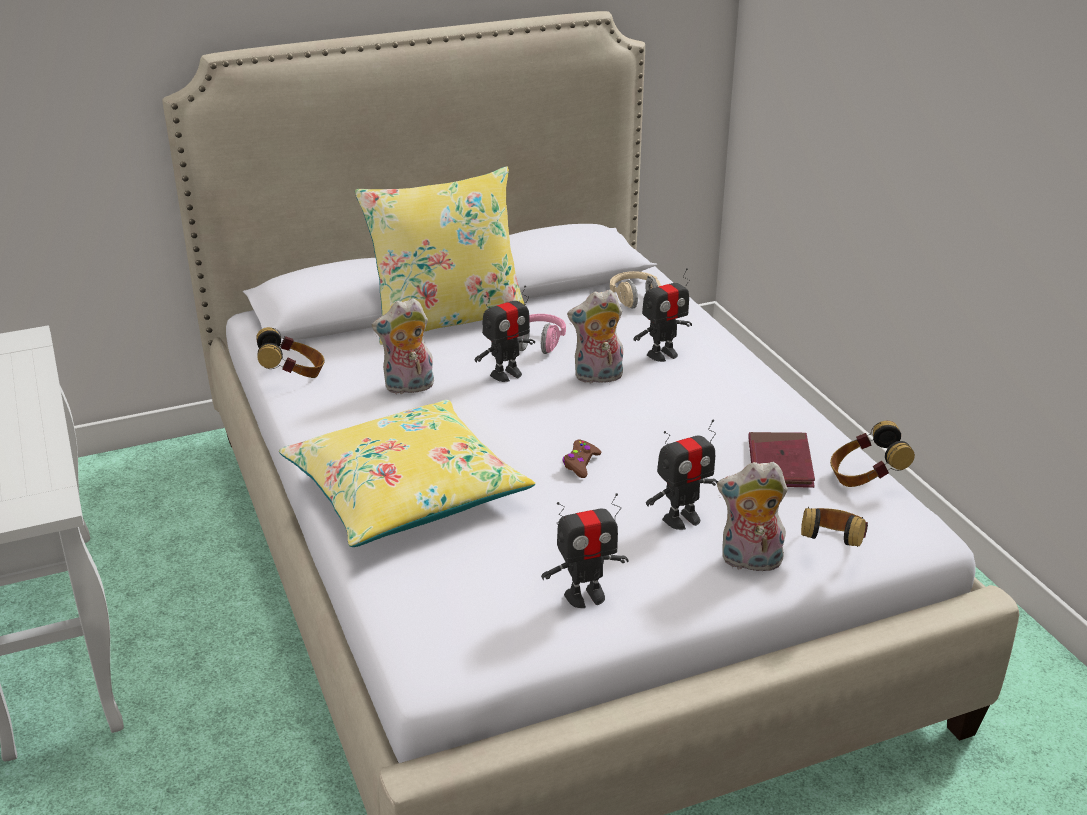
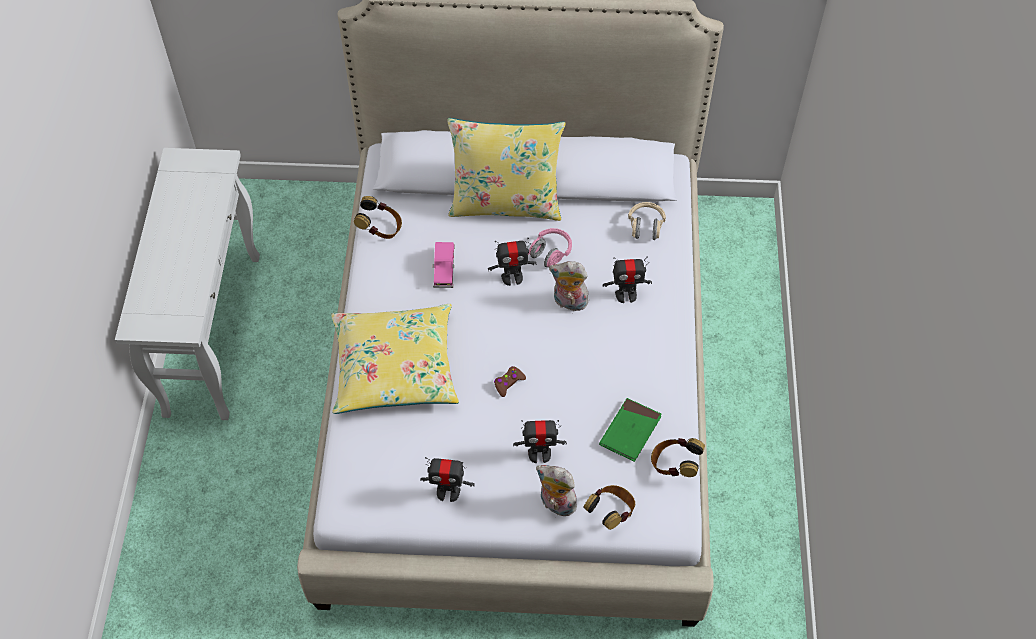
camera: 25 degrees right, 25 degrees up
plush toy [372,298,434,395] -> pink toy car [433,242,455,288]
red book [748,432,815,488] -> green book [599,398,661,462]

